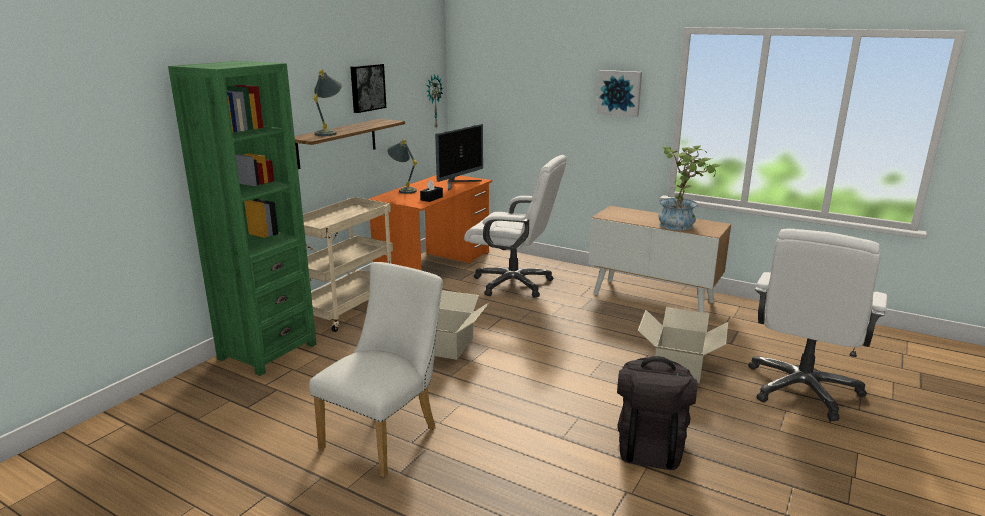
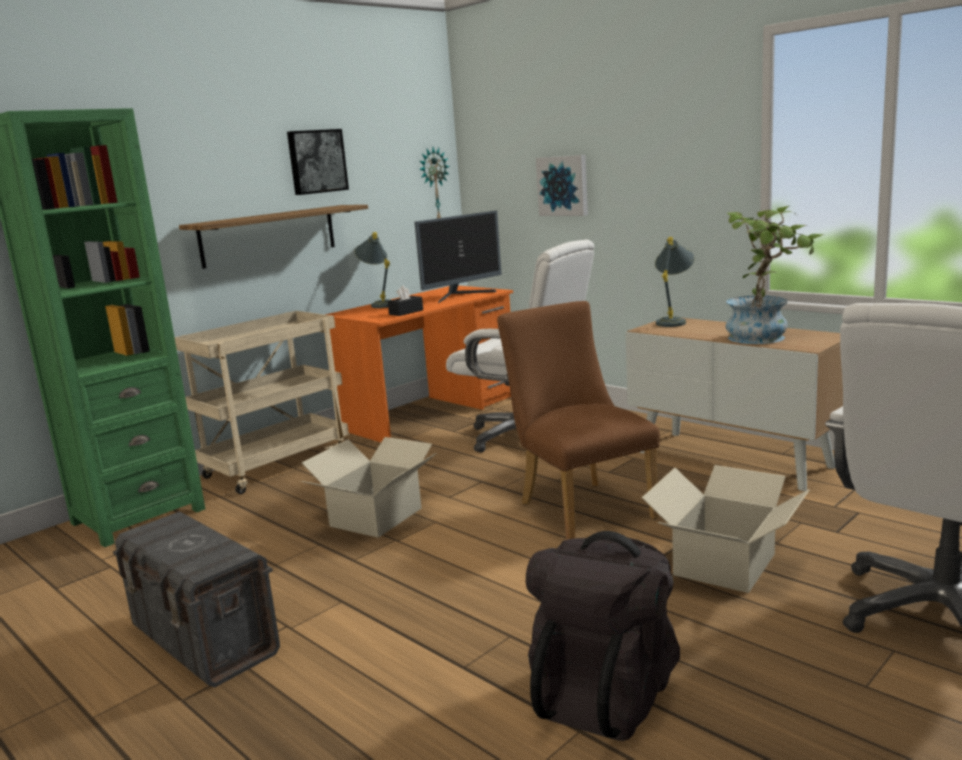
camera: 15 degrees right, 5 degrees down
white chair [309,262,443,477] -> grey storage box [113,511,280,687]
grey table lamp [313,70,342,136] -> grey table lamp moved to [655,237,695,327]
picture [597,70,642,117] -> picture moved to [536,155,588,216]
none -> brown chair [497,301,660,540]

